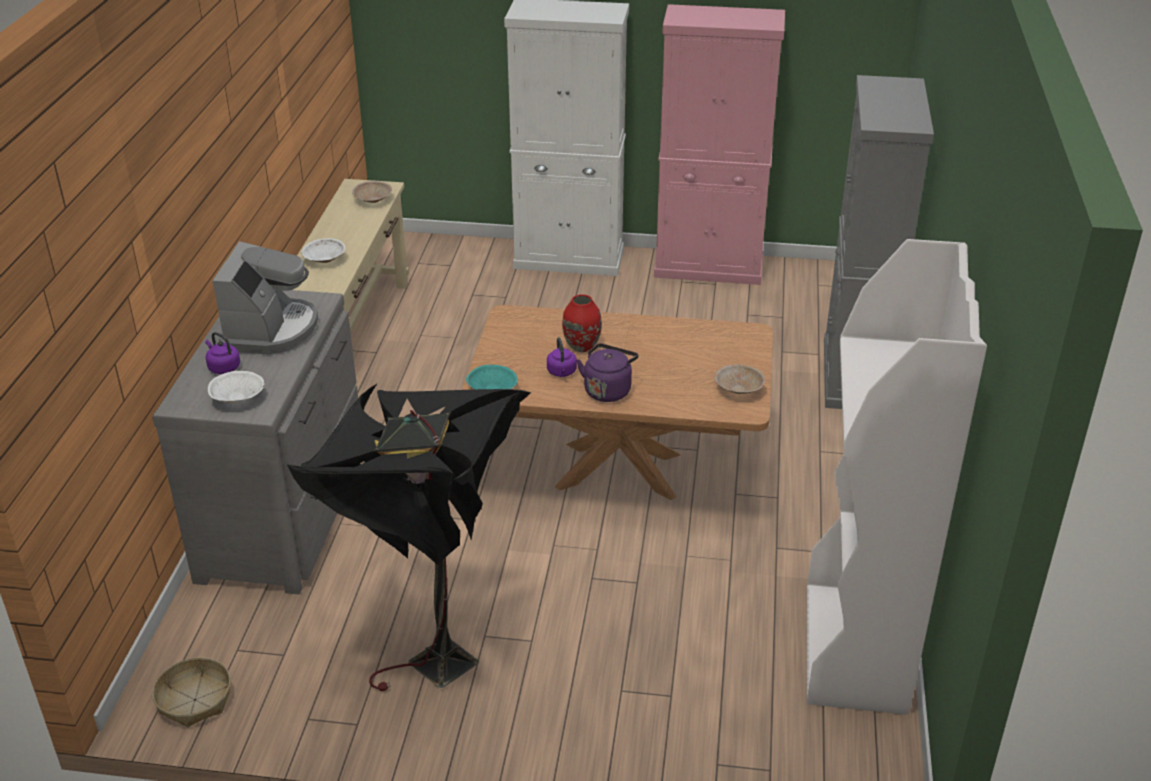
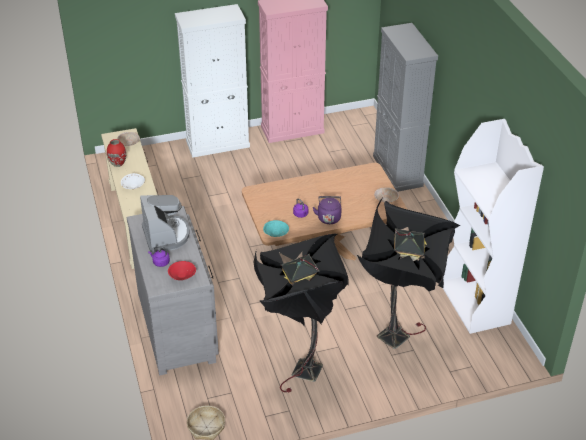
camera: 25 degrees left, 5 degrees up
white bowl [208,371,264,403] -> red bowl [168,261,196,280]
red vase [562,294,602,352] -> red vase moved to [107,139,126,167]
none -> black floor lamp [357,199,460,349]

